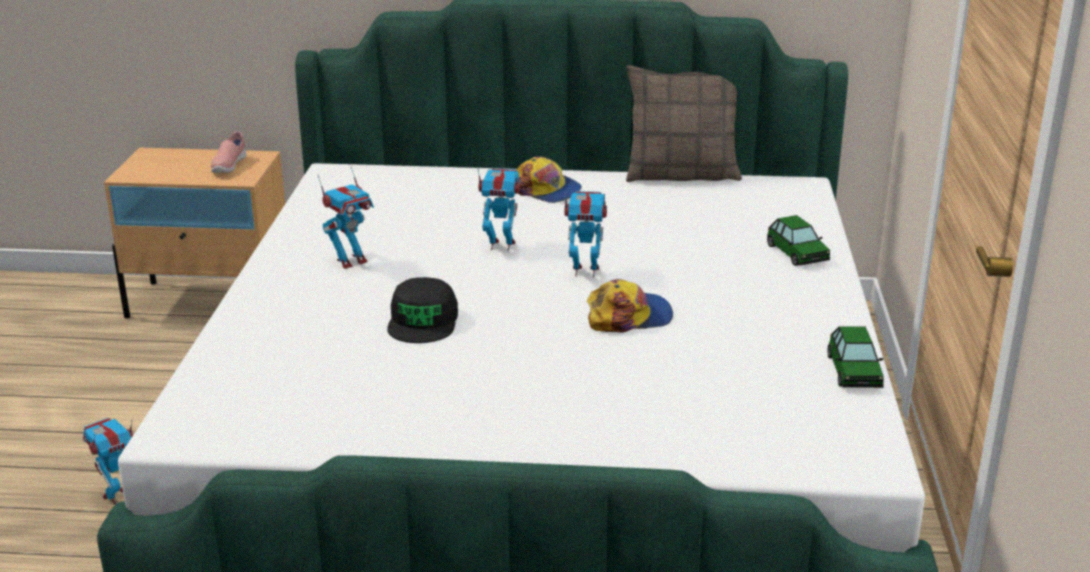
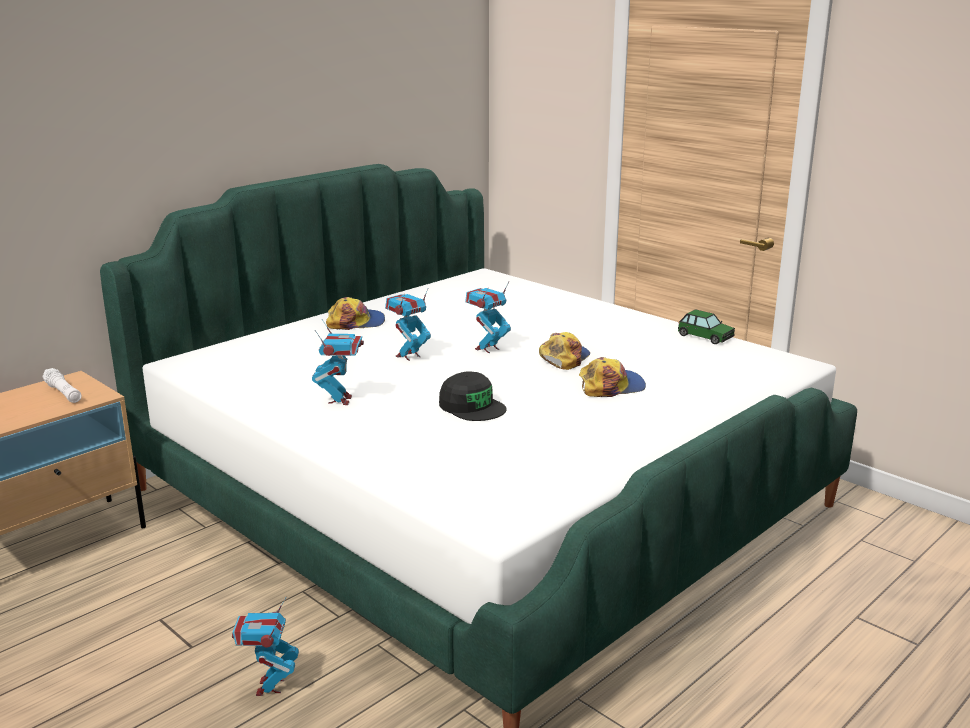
camera: 50 degrees left, 5 degrees down
pink shoe [211,131,247,173] -> white flashlight [42,368,81,403]
pillow [626,65,742,182] -> none
toy car [767,215,830,266] -> none
none -> cap [579,357,646,397]

